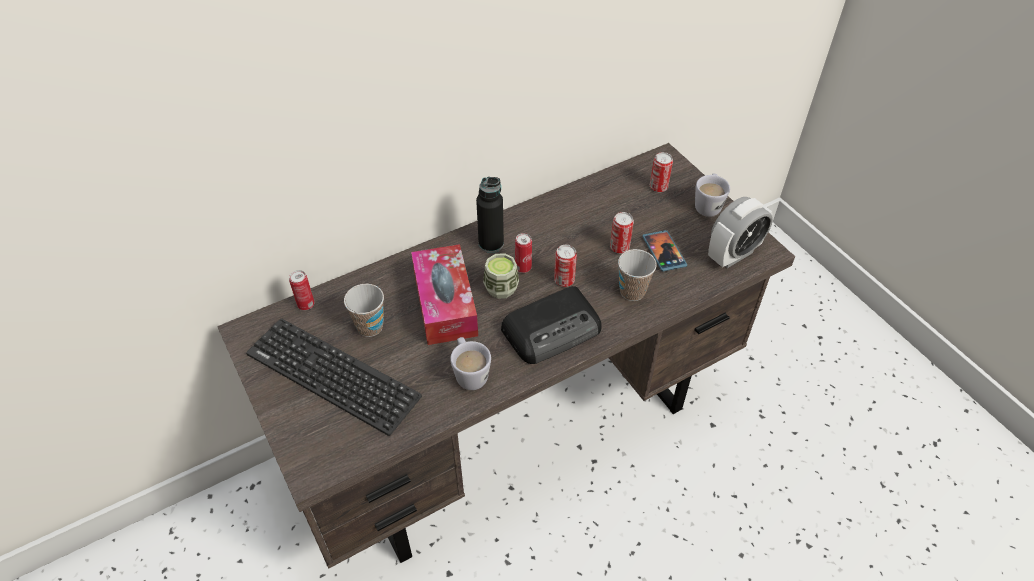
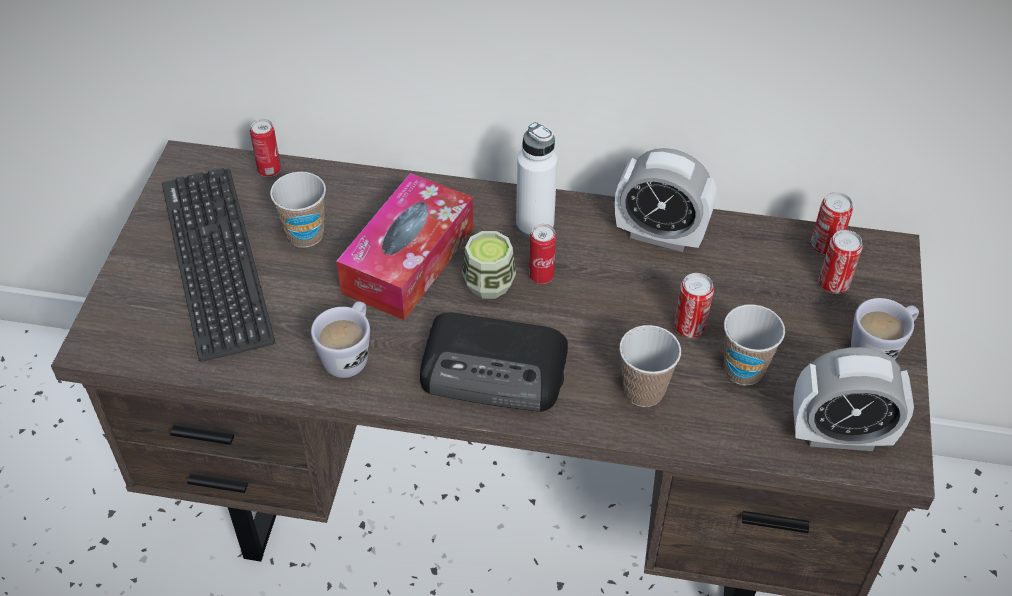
camera: 40 degrees right, 0 degrees up
black bottle [476,177,504,253] -> white bottle [516,122,558,238]
can [554,245,577,287] -> can moved to [811,192,853,255]
phone [642,230,687,272] -> cup [724,304,785,385]
none -> alarm clock [615,148,716,252]

